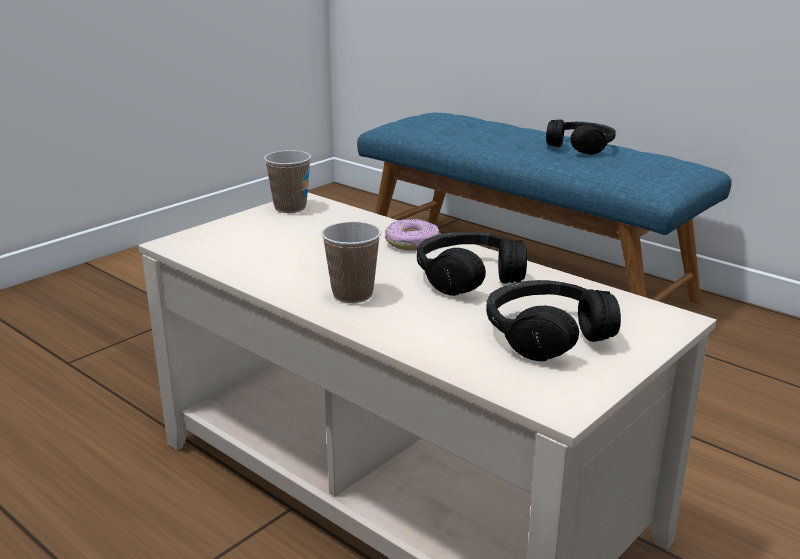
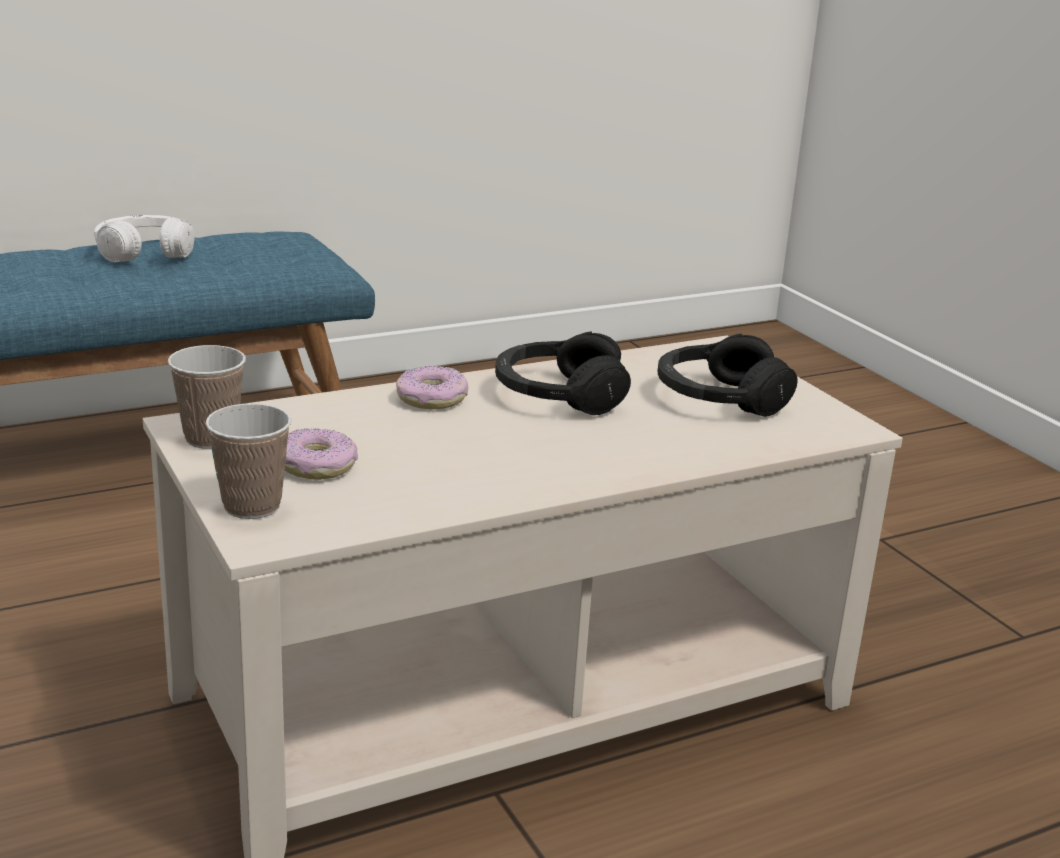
camera: 70 degrees left, 0 degrees up
cup [321,222,381,303] -> cup moved to [206,404,291,519]
black headphones [546,119,616,155] -> white headphones [94,215,194,262]
none -> donut [285,428,358,480]

